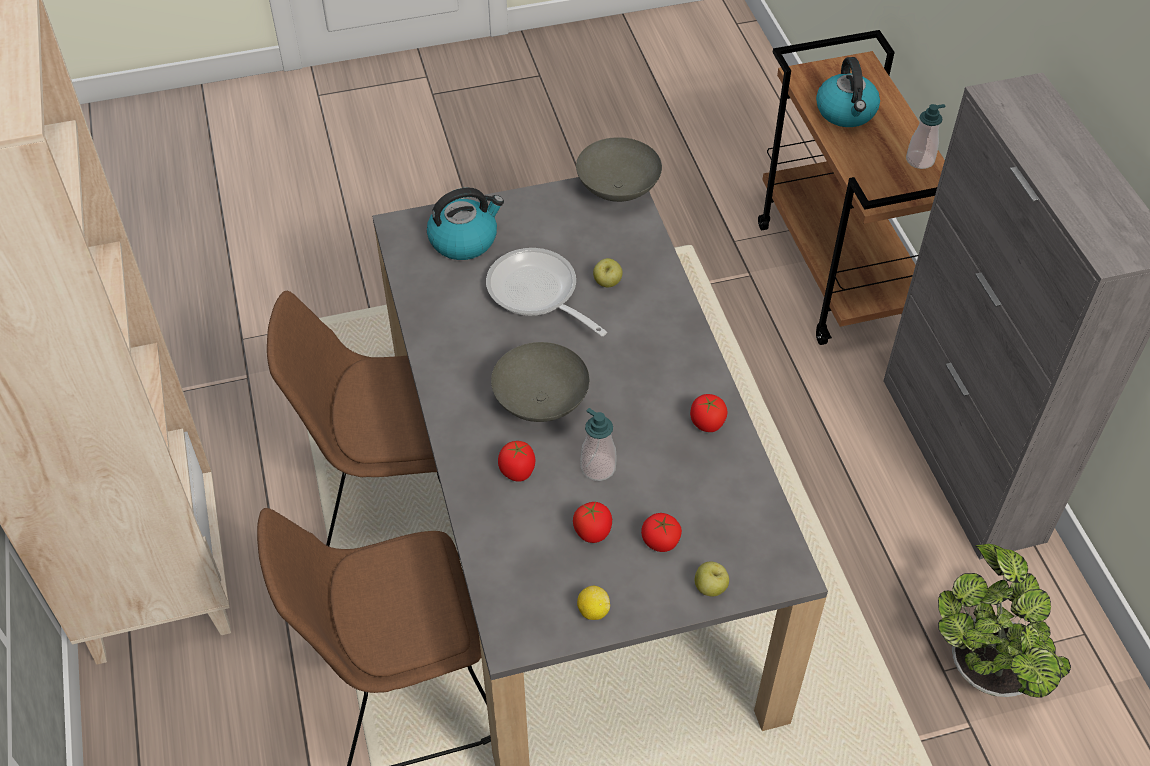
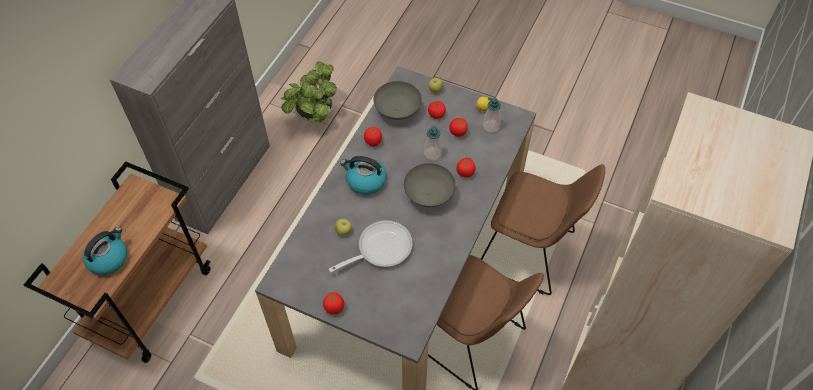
camera: 140 degrees left, 5 degrees up
kettle [427,187,504,260] -> kettle moved to [340,156,387,195]
frying pan [486,248,607,336] -> frying pan turned 120 degrees counterclockwise [329,220,413,272]
grey bowl [576,137,662,202] -> grey bowl moved to [373,81,422,120]
soap dispenser [906,104,945,169] -> soap dispenser moved to [483,97,501,133]
none -> tomato [323,292,344,314]

